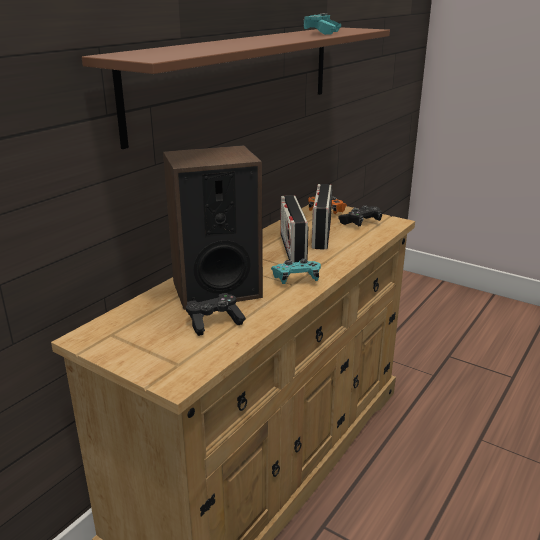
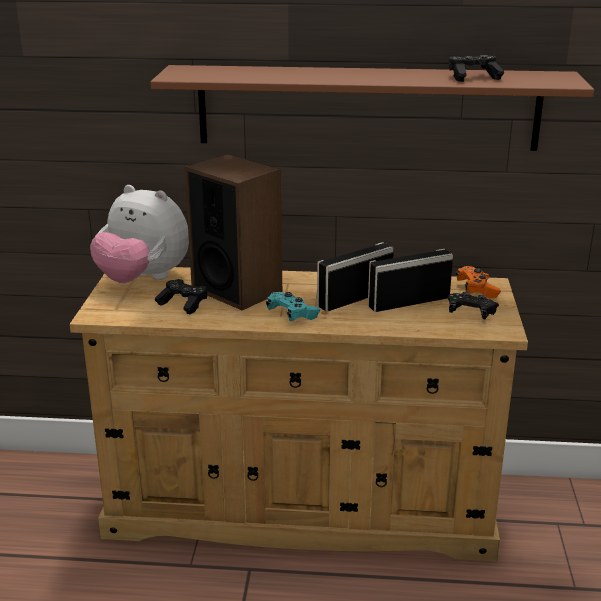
camera: 60 degrees right, 0 degrees up
turquoise game controller [303,13,341,35] -> black game controller [449,55,504,82]
none -> plush toy [90,185,189,283]

